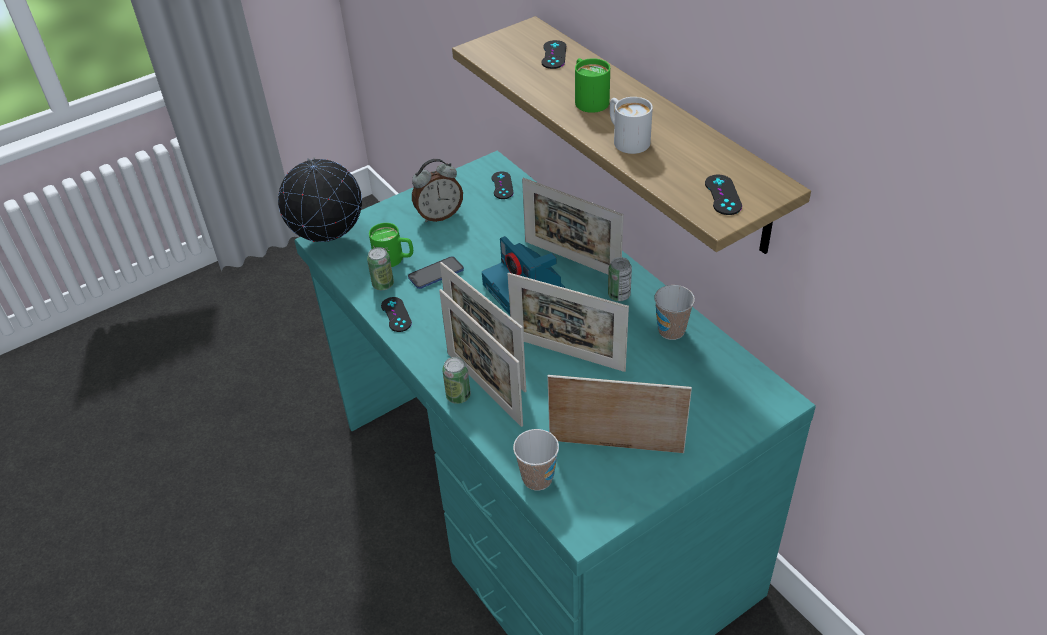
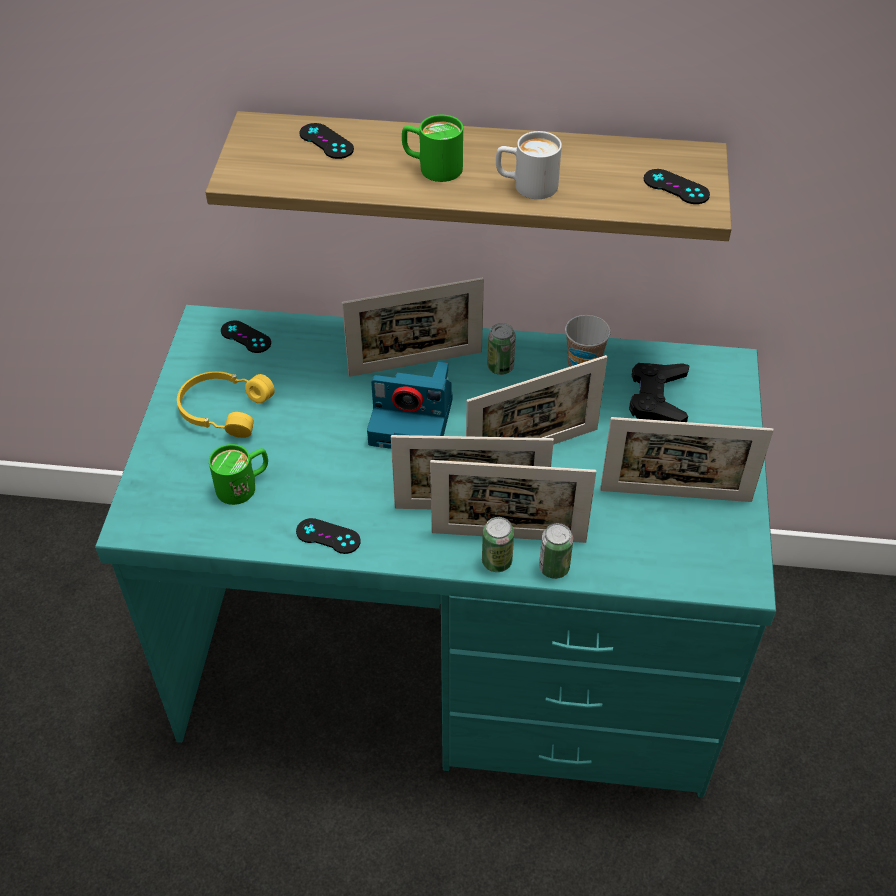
camera: 50 degrees left, 5 degrees up
globe [278,158,362,242] -> none
can [367,247,394,290] -> can moved to [539,523,573,579]
phone [408,256,464,289] -> none
alarm clock [412,159,463,222] -> yellow headphones [177,371,275,438]
cup [513,429,559,491] -> none
picture frame [547,375,692,453] -> picture frame turned 135 degrees counterclockwise [600,417,774,502]
none -> black game controller [629,363,690,422]

